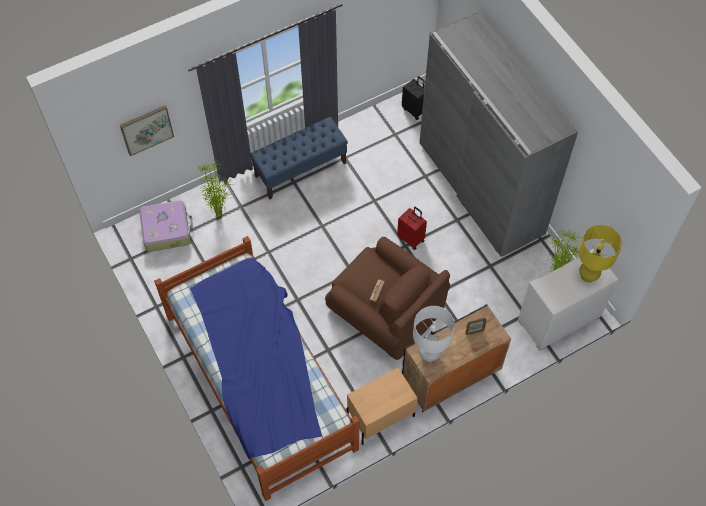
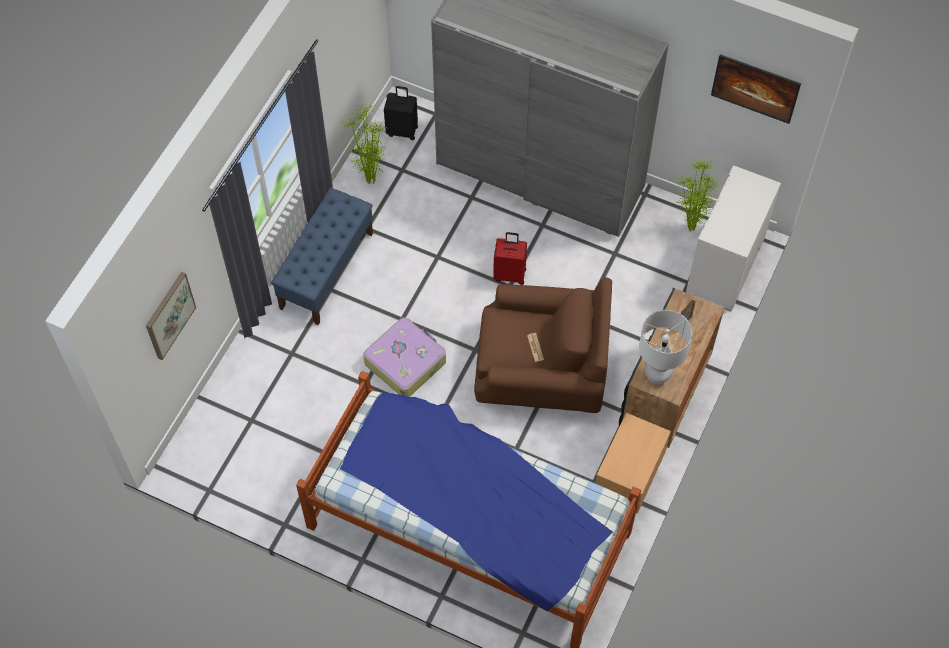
camera: 35 degrees left, 0 degrees up
suitcase [139,200,192,252] -> suitcase moved to [363,317,446,397]
potted plant [196,159,232,218] -> potted plant moved to [341,102,387,184]
yellow table lamp [578,225,622,283] -> none
none -> picture [711,54,801,124]

